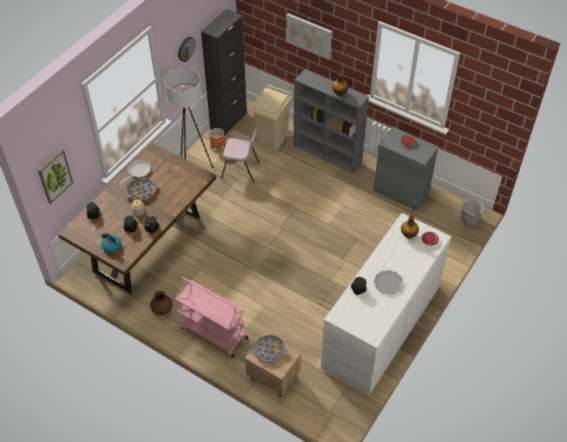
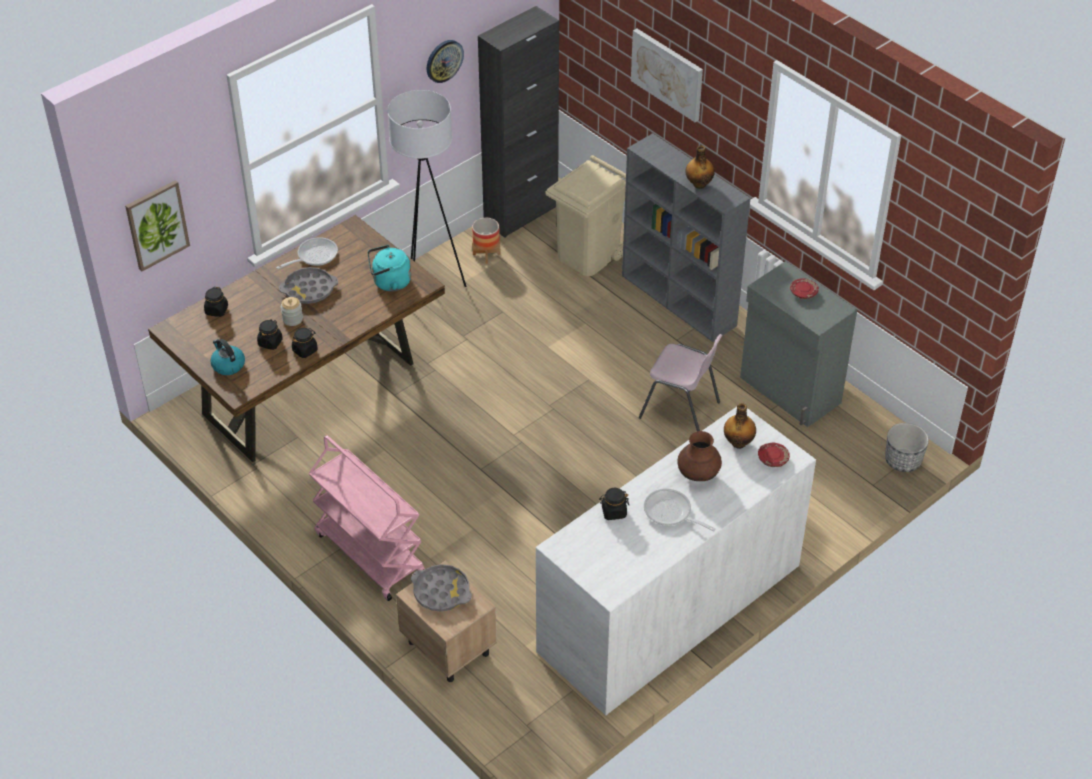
camera: 15 degrees right, 5 degrees down
brown vase [150,291,173,315] -> brown vase moved to [678,431,722,481]
pink chair [221,129,260,183] -> pink chair moved to [639,334,723,431]
plate [374,270,404,295] -> frying pan [644,489,716,531]
none -> turquoise kettle [368,245,411,292]

